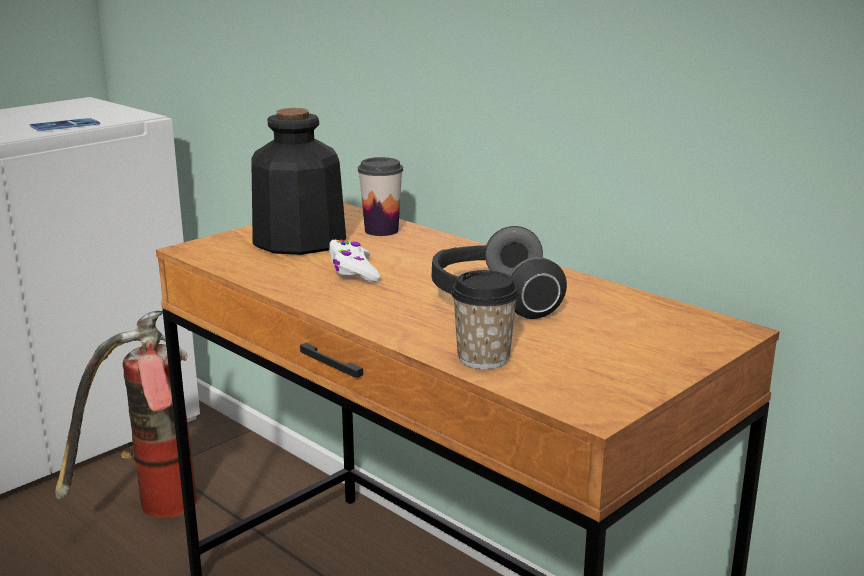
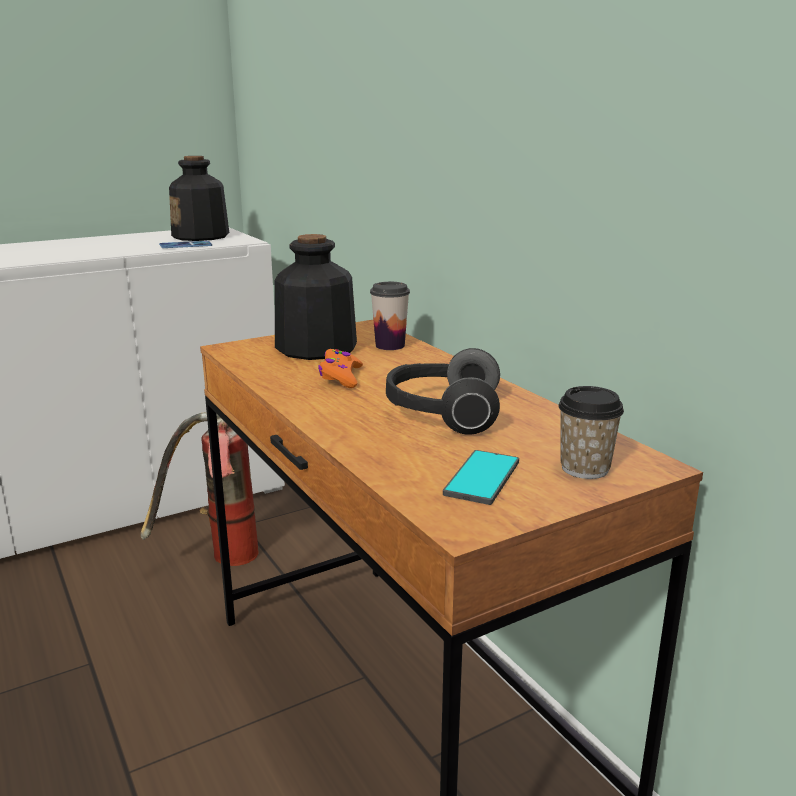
camera: 15 degrees right, 0 degrees up
white game controller [329,240,380,282] -> orange game controller [318,349,363,388]
cup [451,270,519,369] -> cup moved to [558,386,624,479]
none -> bottle [169,156,229,241]
none -> phone [443,450,519,505]

